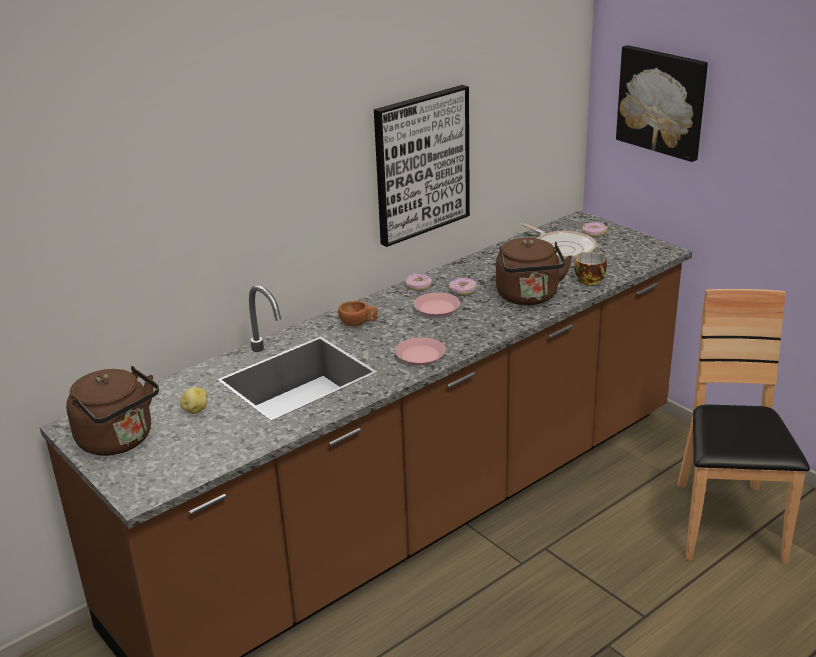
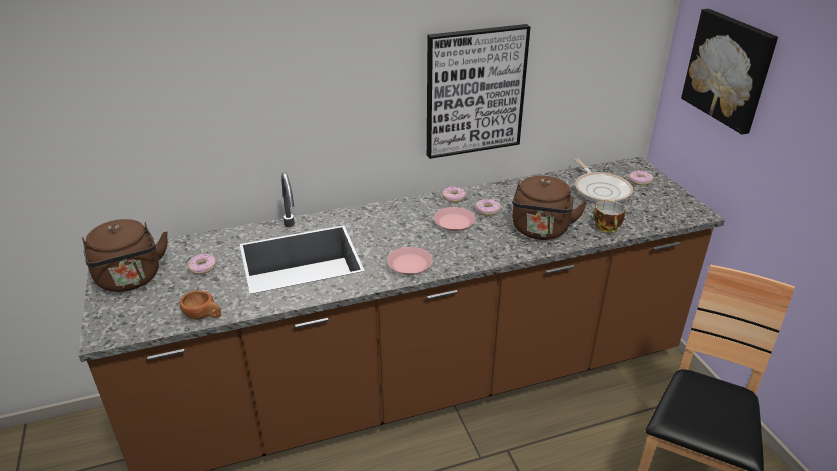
camera: 20 degrees right, 5 degrees up
potato [180,387,207,414] -> donut [188,254,217,275]
brown cup [338,301,378,327] -> brown cup moved to [180,290,221,320]

